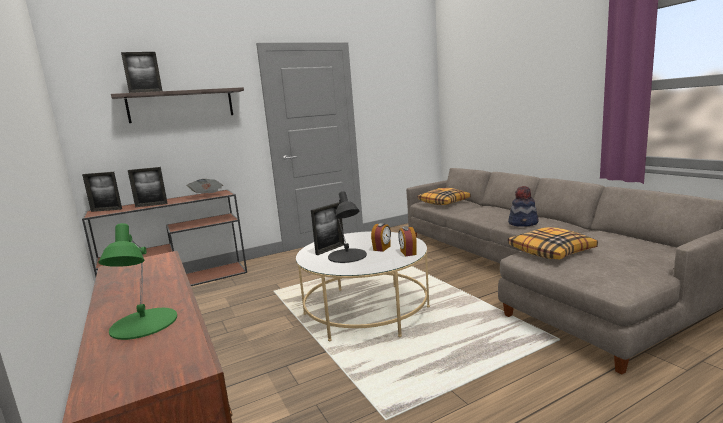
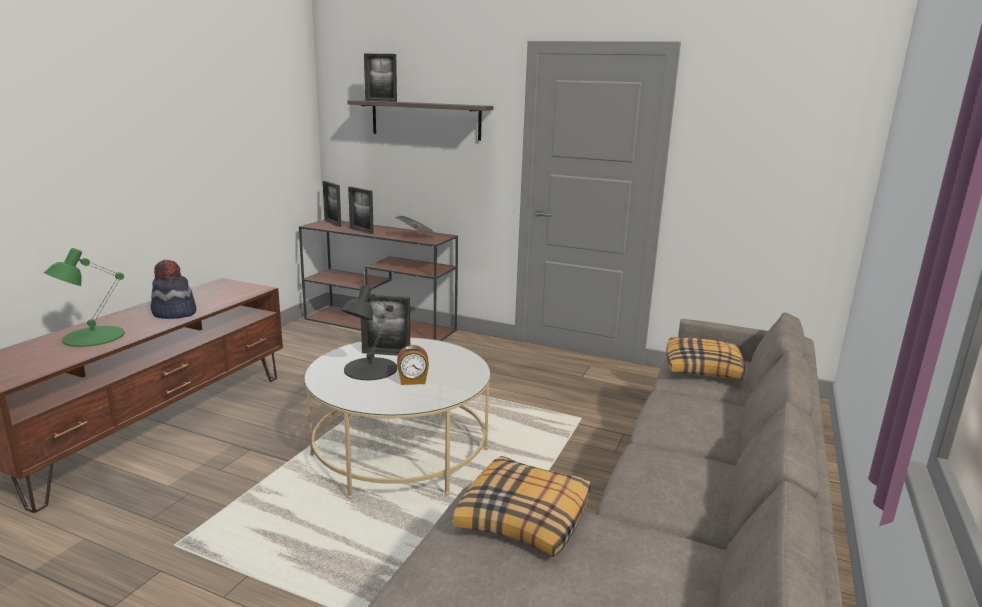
camera: 50 degrees right, 5 degrees up
alarm clock [398,226,417,256] -> none
hat [508,186,538,227] -> hat moved to [151,260,197,319]

